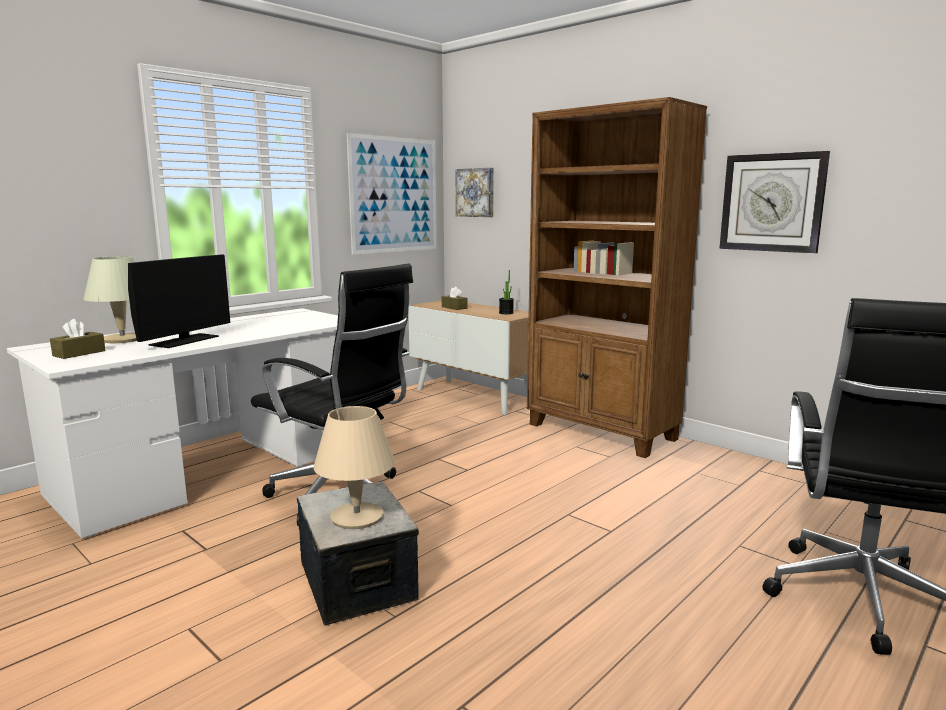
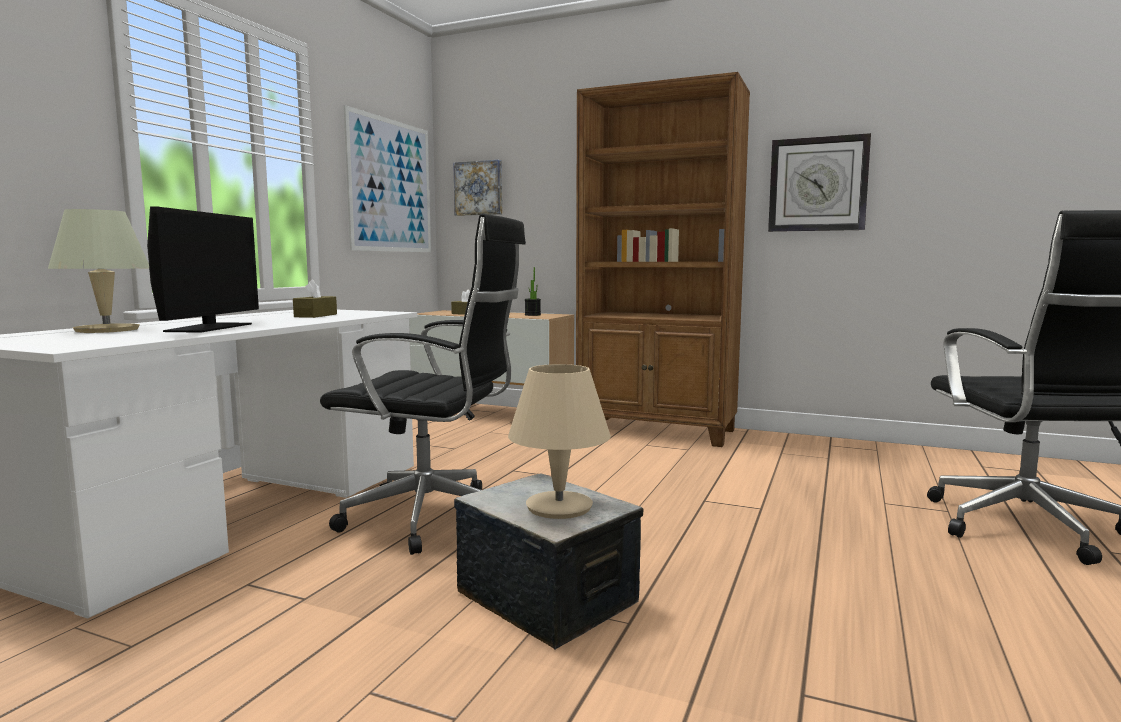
camera: 20 degrees left, 5 degrees down
brown tissue box [50,319,106,359] -> brown tissue box moved to [293,279,337,318]

